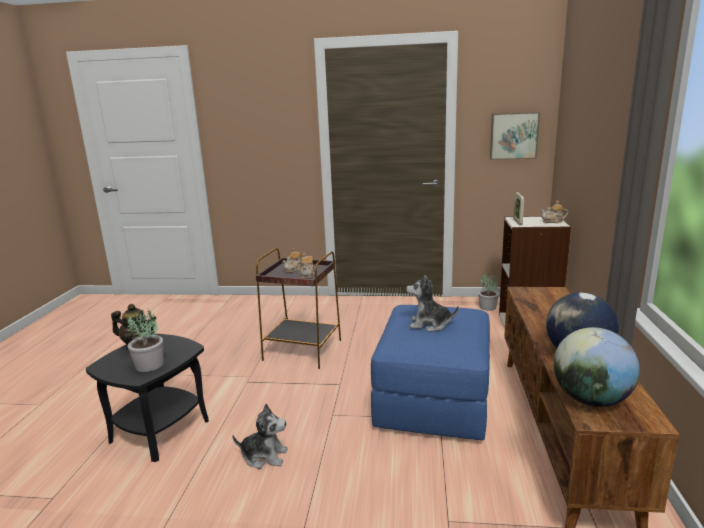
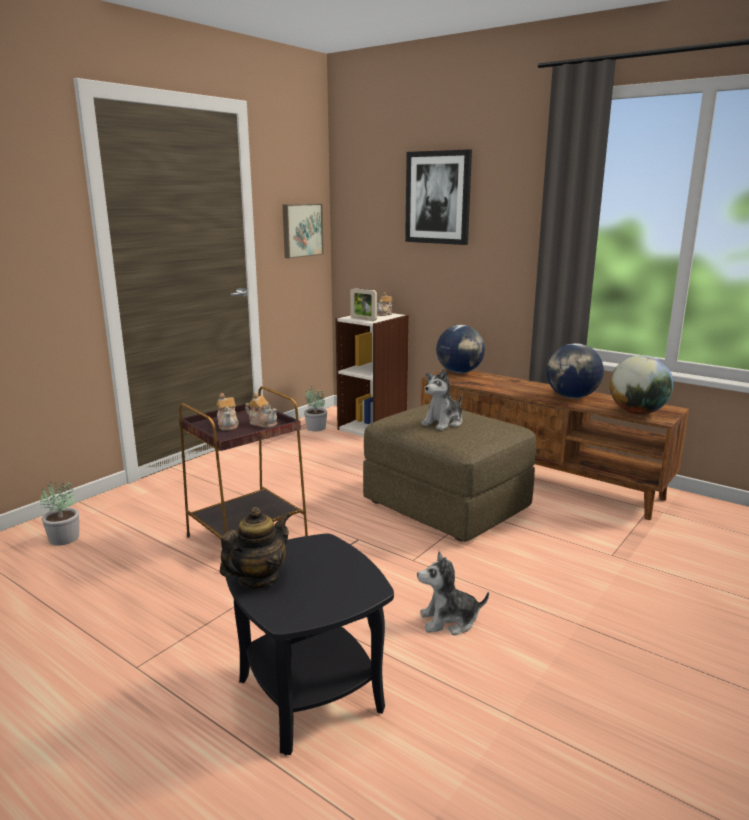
camera: 60 degrees left, 0 degrees up
potted plant [127,308,164,372] -> potted plant moved to [40,480,79,546]
plush toy [232,404,288,469] -> plush toy turned 135 degrees counterclockwise [417,552,489,635]
blue ottoman [371,305,490,440] -> brown ottoman [363,403,536,542]
none -> picture [405,149,472,245]
none -> globe [436,325,485,373]

